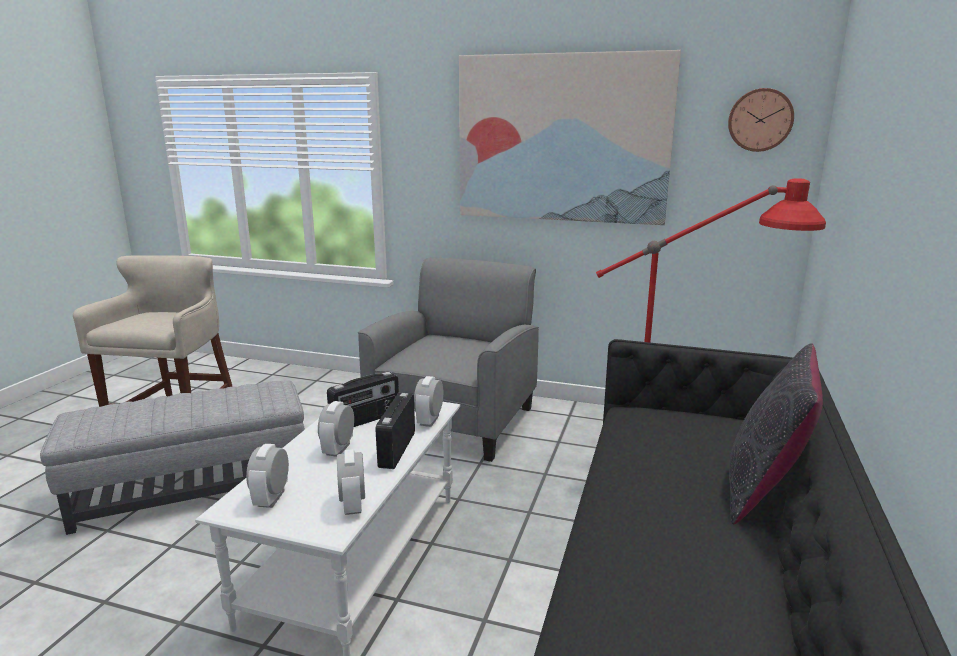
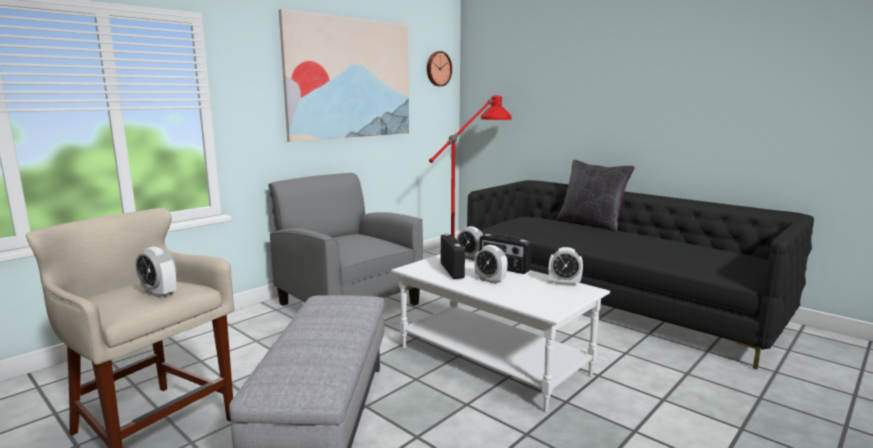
camera: 65 degrees left, 5 degrees down
alarm clock [246,444,289,508] -> alarm clock moved to [136,247,177,298]

